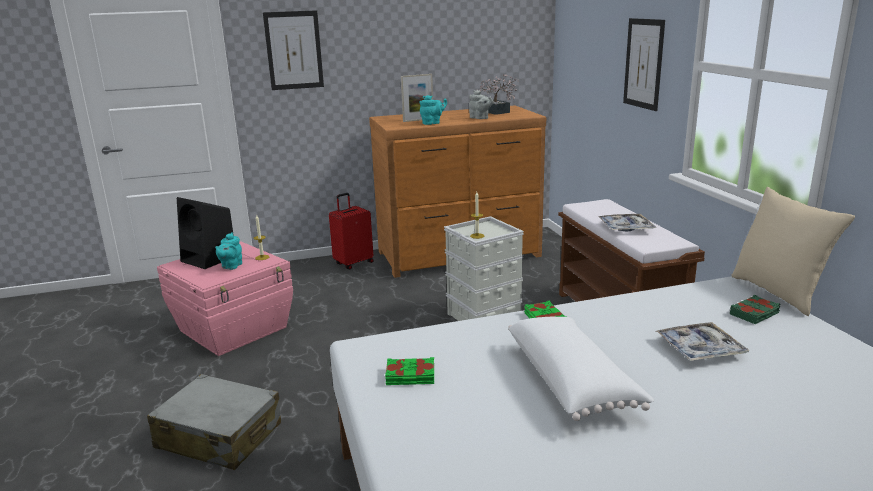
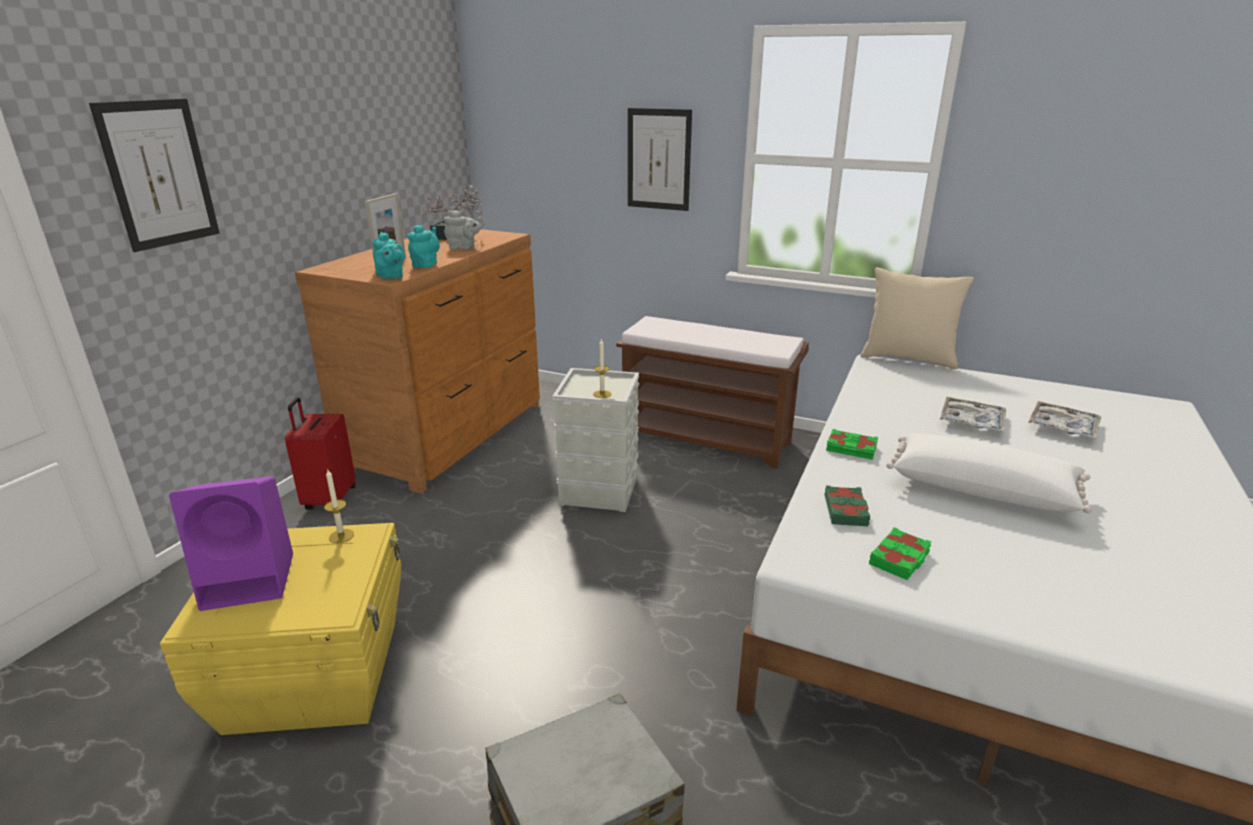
camera: 50 degrees left, 5 degrees up
pink storage box [157,241,293,356] -> yellow storage box [160,523,401,735]
black speaker [177,197,234,269] -> purple speaker [169,476,293,611]
turquoise teapot [215,232,242,270] -> turquoise teapot moved to [372,232,405,279]
tray [598,214,656,232] -> tray moved to [1028,401,1101,439]
green book [730,295,780,324] -> green book moved to [824,485,870,526]

